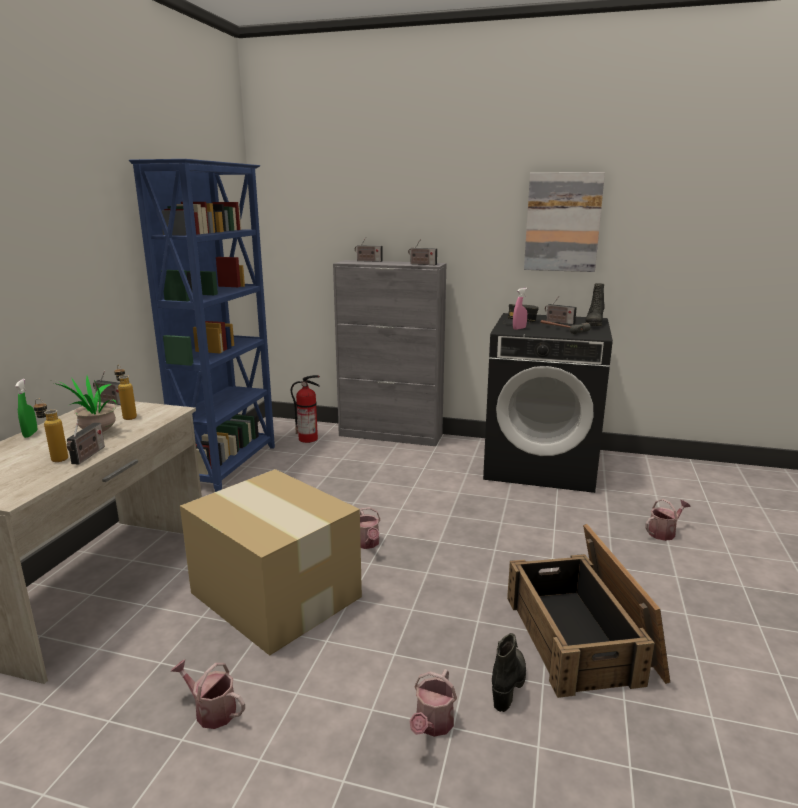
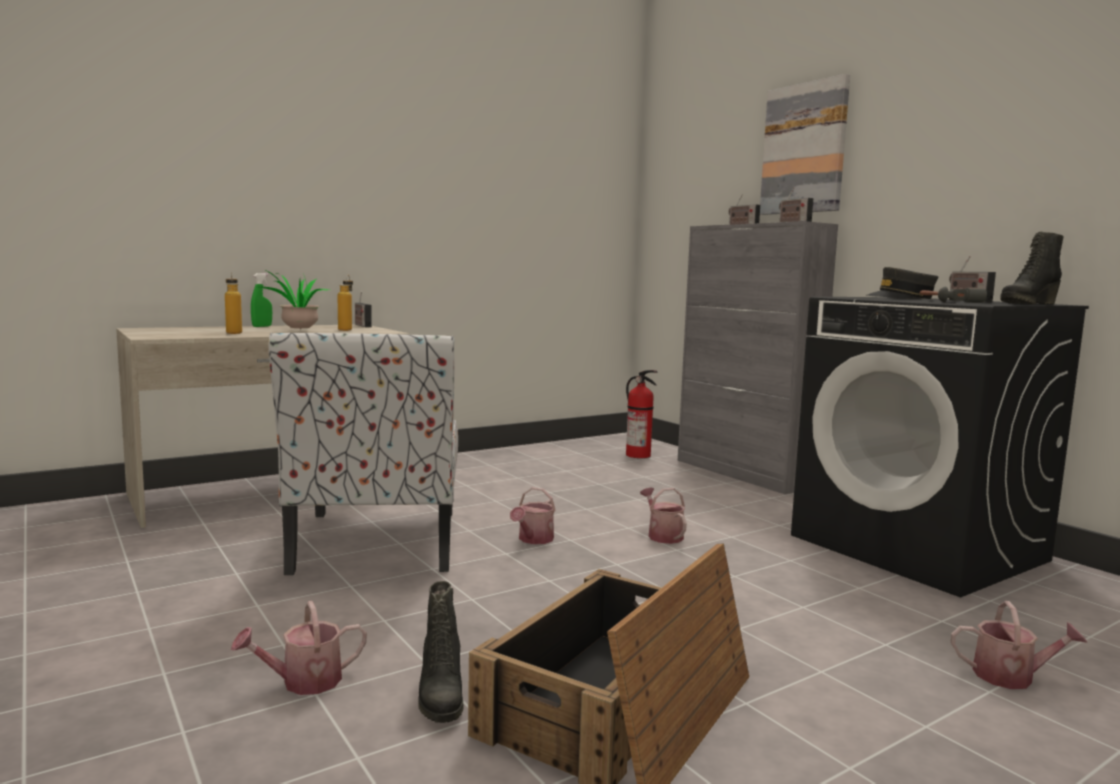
camera: 40 degrees right, 10 degrees down
radio [67,419,105,464] -> none
blue bookcase [129,159,275,492] -> none
watering can [171,659,245,729] -> watering can moved to [640,487,687,544]
cardboard box [180,469,362,656] -> chair [268,332,458,575]
black boot [492,633,526,712] -> black boot turned 105 degrees clockwise [418,581,463,723]
pink spray bottle [513,288,527,330] -> none
picture [524,172,605,272] -> picture moved to [760,74,850,215]

